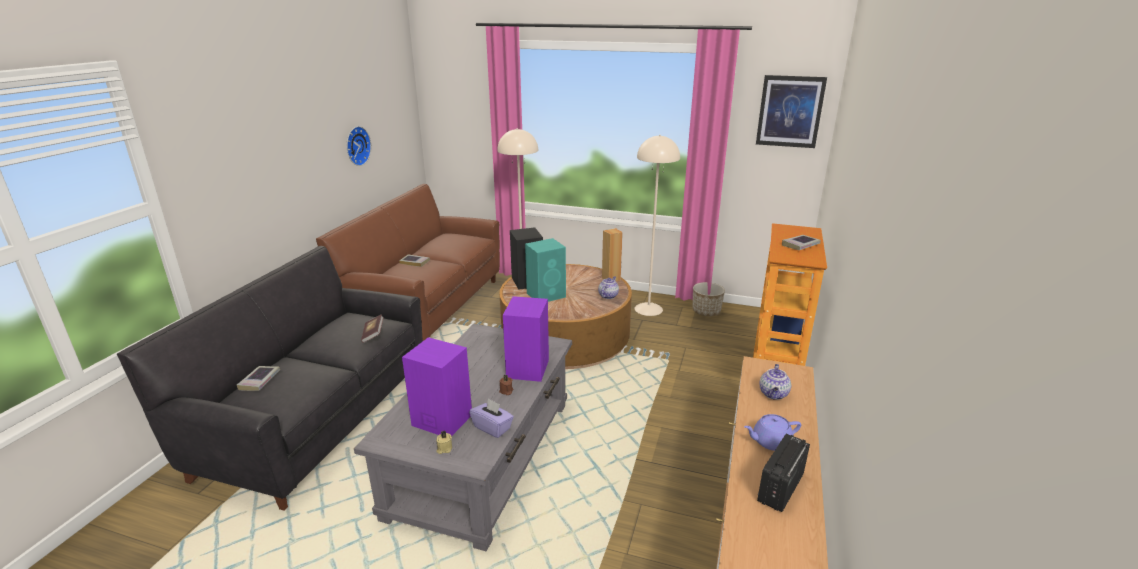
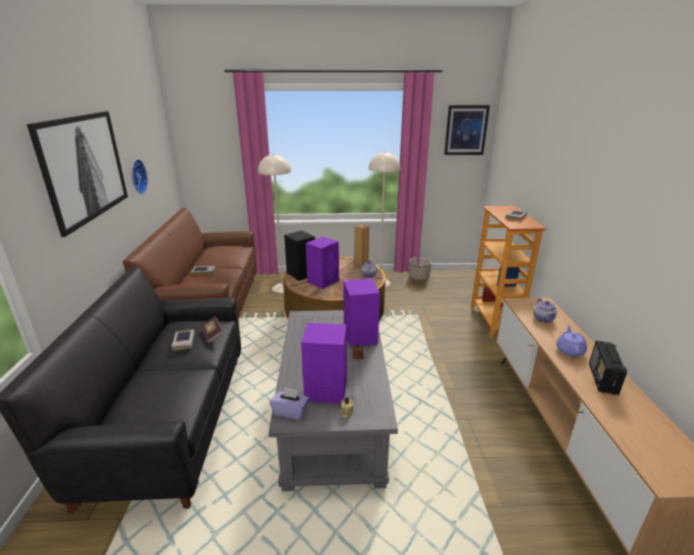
camera: 20 degrees left, 0 degrees up
book [237,366,280,391] -> book moved to [171,329,195,351]
purple tissue box [469,398,514,438] -> purple tissue box moved to [269,387,309,420]
turquoise speaker [525,238,566,302] -> purple speaker [306,237,339,289]
purple teapot [744,414,801,451] -> purple teapot turned 135 degrees clockwise [556,325,587,357]
none -> picture [27,111,128,237]

